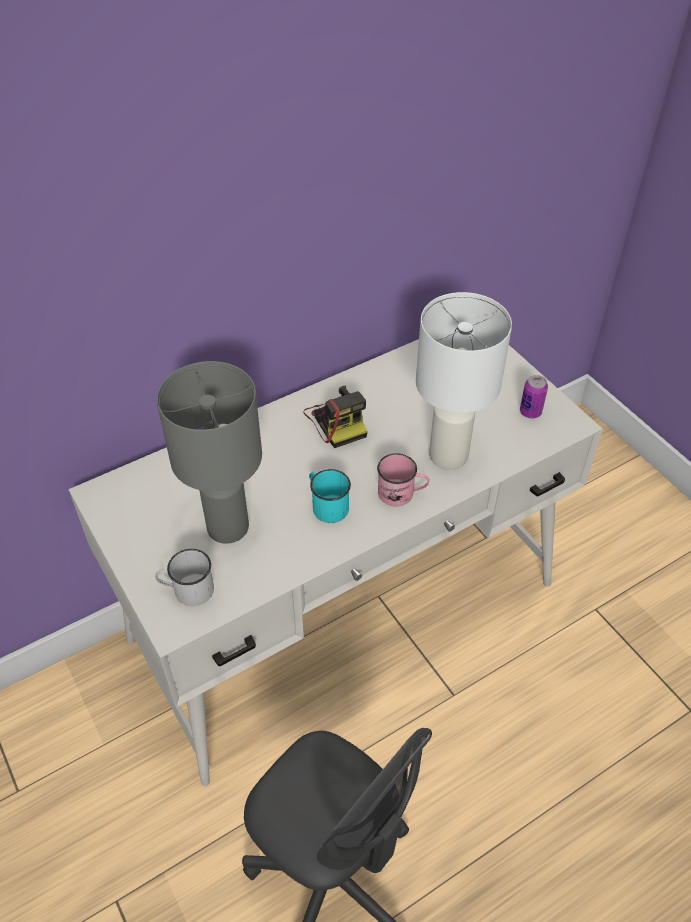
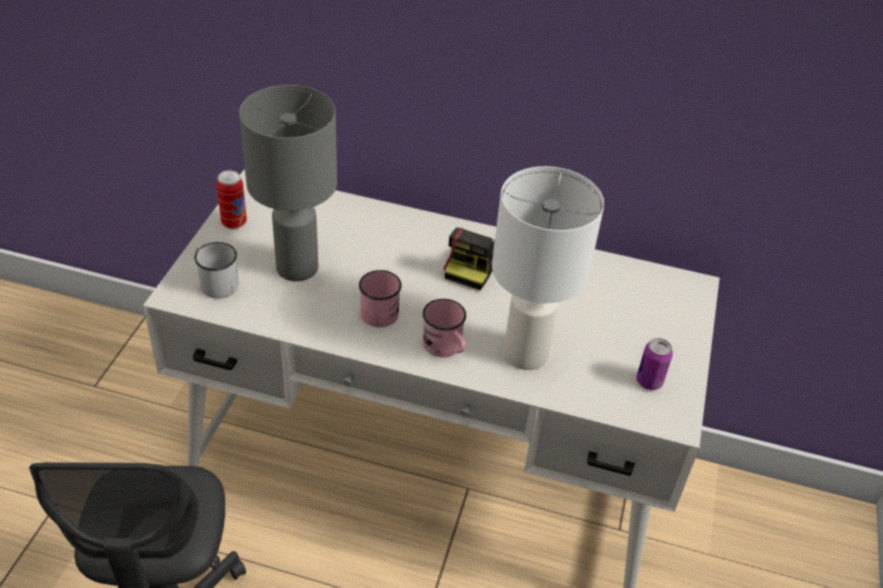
camera: 45 degrees right, 5 degrees down
turquoise mug [309,469,351,523] -> pink mug [359,270,402,327]
none -> can [216,170,247,229]

